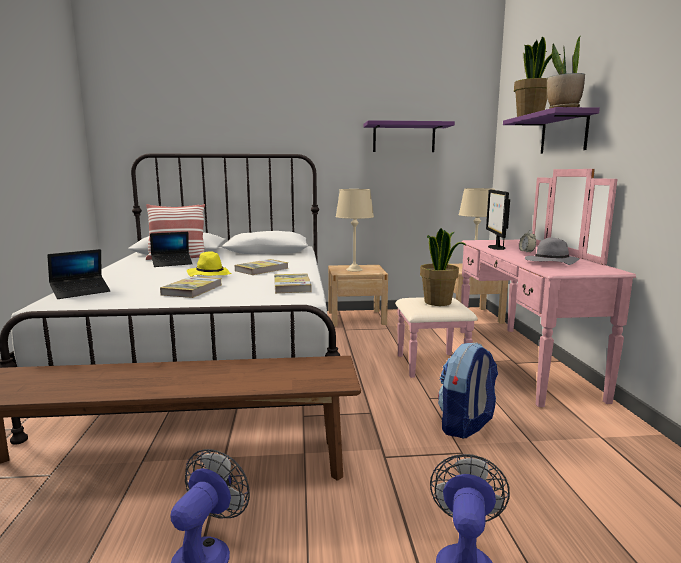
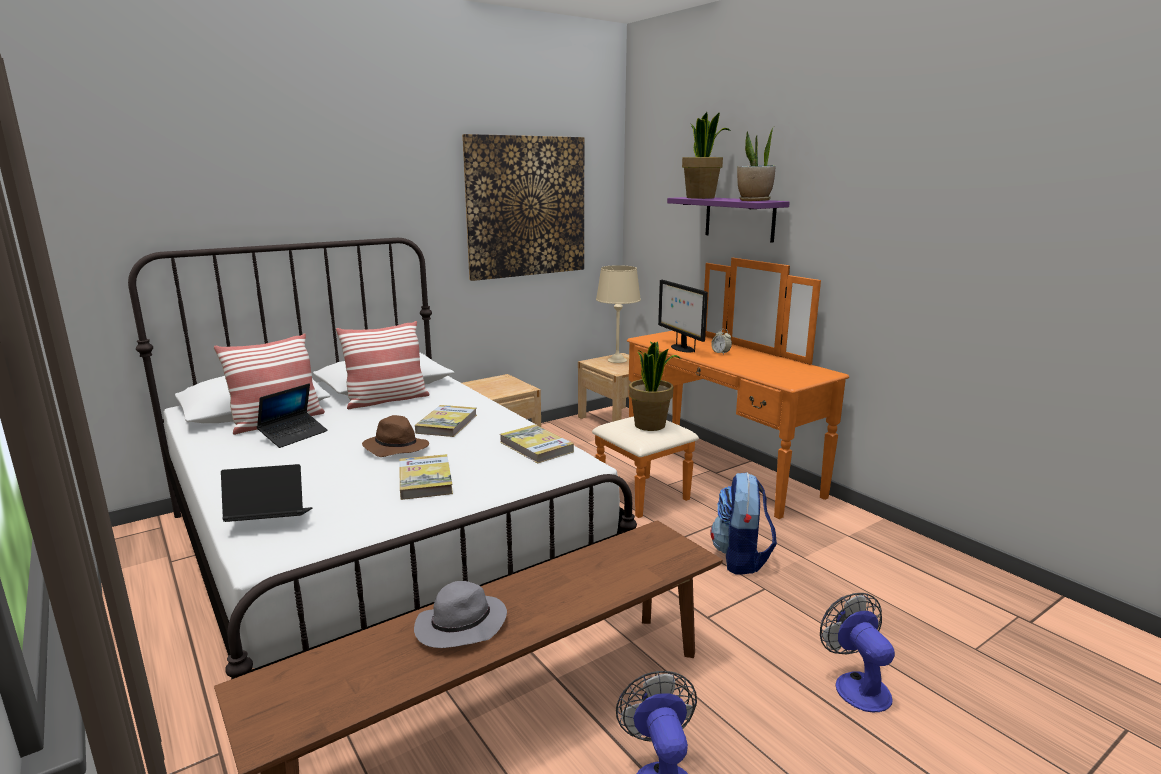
camera: 30 degrees left, 5 degrees up
laptop [47,249,110,299] -> laptop turned 120 degrees counterclockwise [221,464,313,522]
yellow hat [187,251,232,277] -> brown hat [362,415,429,457]
beige table lamp [336,189,374,271] -> none
purple shelf [363,120,455,152] -> picture [462,134,584,281]
pink dresser [395,169,636,407] -> orange dresser [592,258,849,519]
grey hat [525,237,580,265] -> grey hat moved to [414,581,507,648]
none -> pillow [336,321,430,409]

